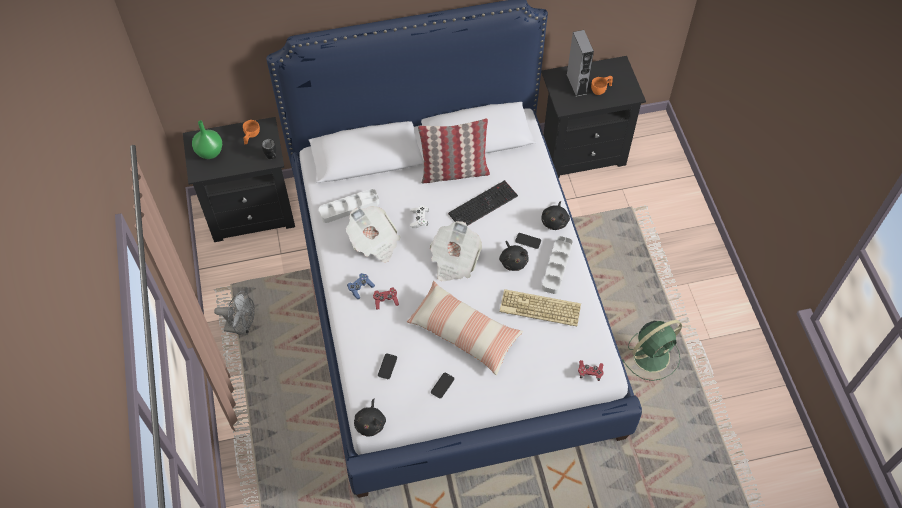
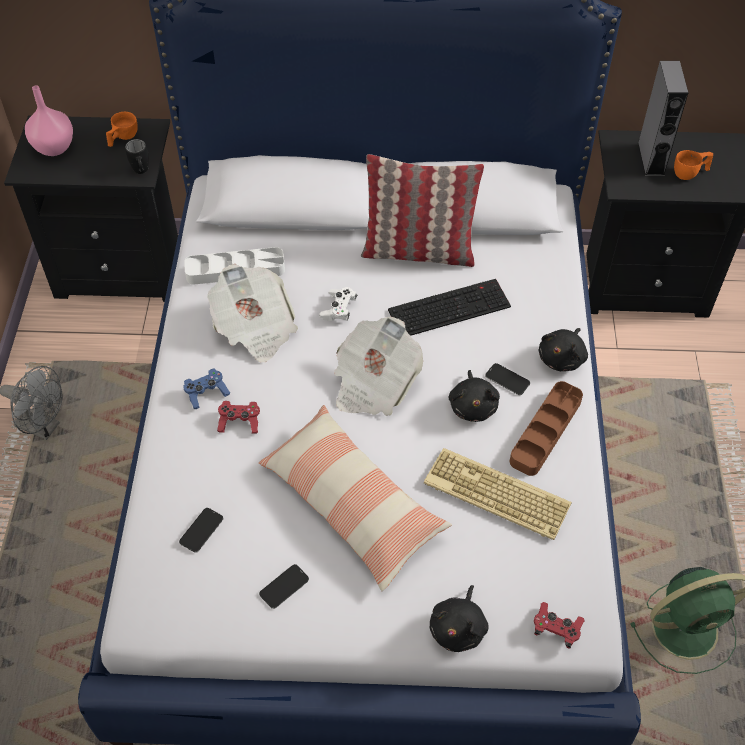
camera: 15 degrees right, 5 degrees down
green vase [192,120,222,159] -> pink vase [25,85,73,156]
black plush toy [354,399,386,436] -> black plush toy moved to [429,585,489,652]
grey tray [542,236,573,294] -> brown tray [510,381,583,476]

